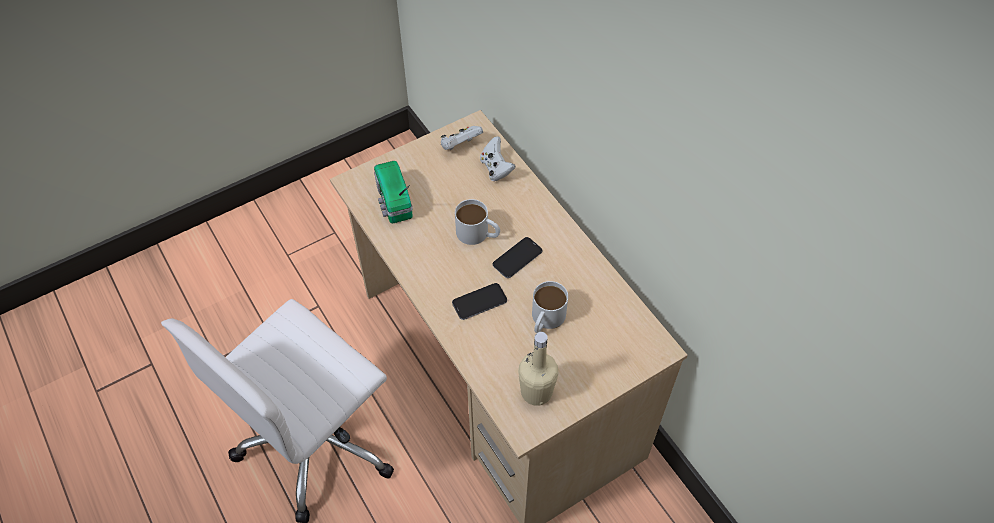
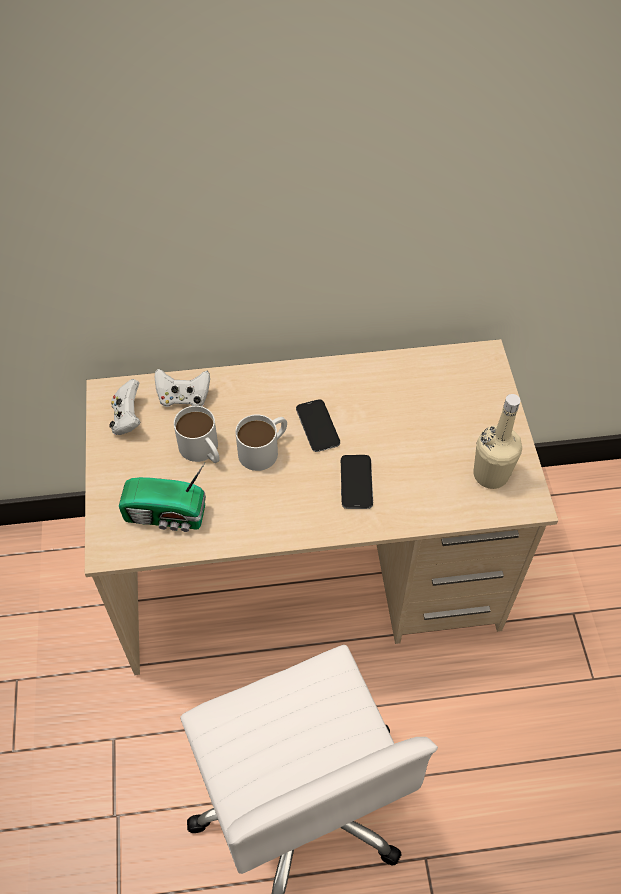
camera: 65 degrees left, 0 degrees up
white mug [532,281,568,333] -> white mug moved to [174,406,220,463]

